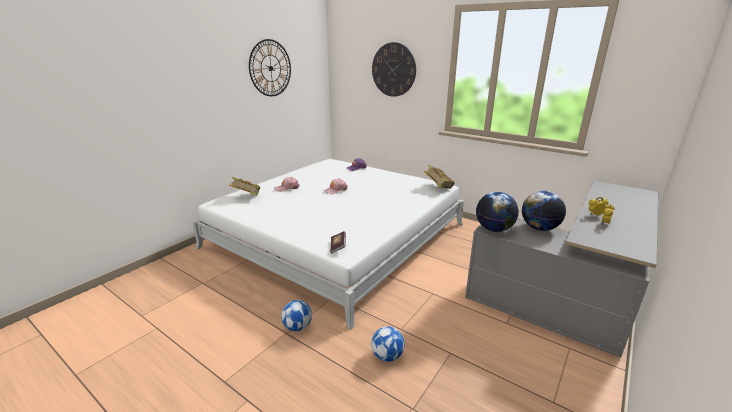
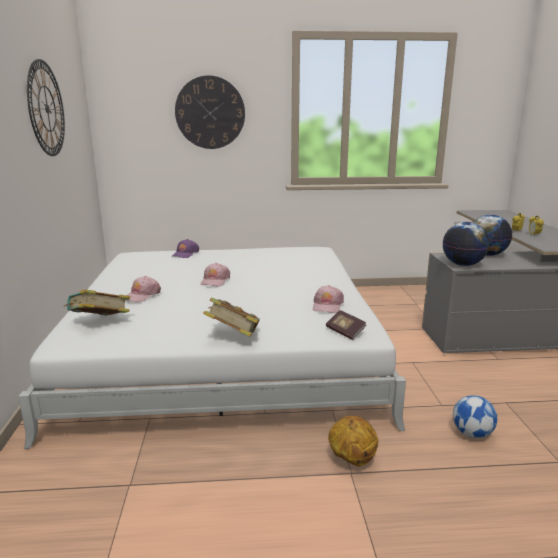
camera: 40 degrees left, 5 degrees down
football [281,300,312,331] -> basketball [328,416,378,467]
book [424,165,455,189] -> book moved to [203,298,260,337]
none -> pink cap [313,285,344,313]

